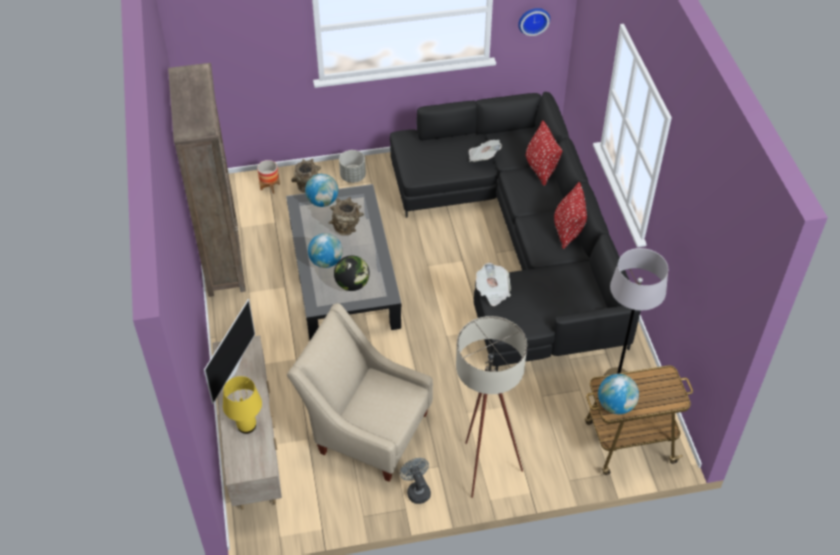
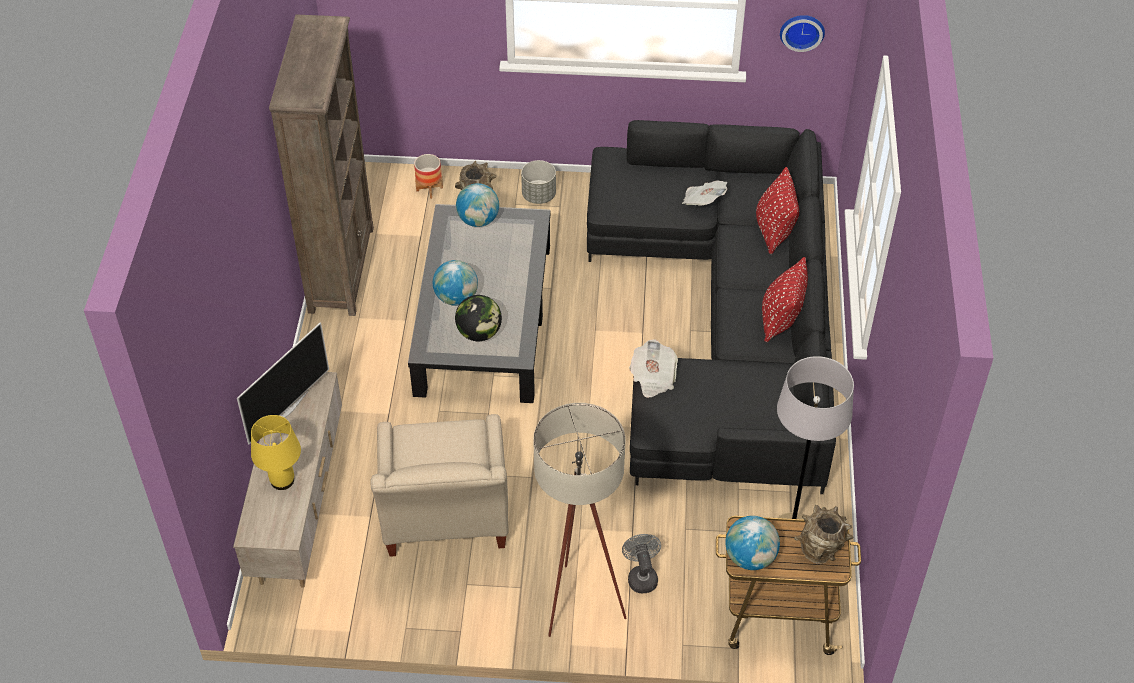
camera: 15 degrees right, 0 degrees up
beige armchair [287,303,433,482] -> beige armchair turned 135 degrees counterclockwise [370,414,509,557]
brown vase [329,197,364,236] -> brown vase moved to [794,505,853,564]
grey fan [400,458,431,504] -> grey fan moved to [622,534,661,593]

